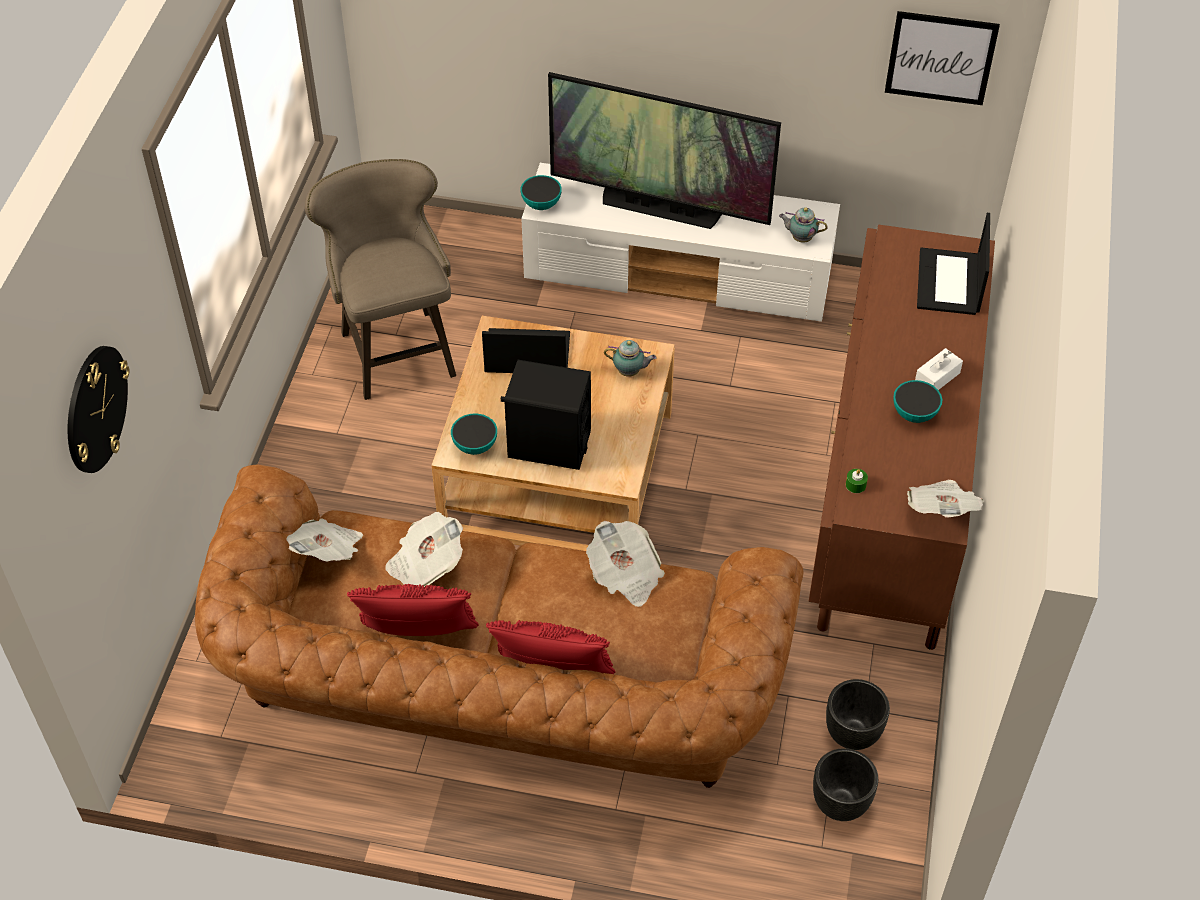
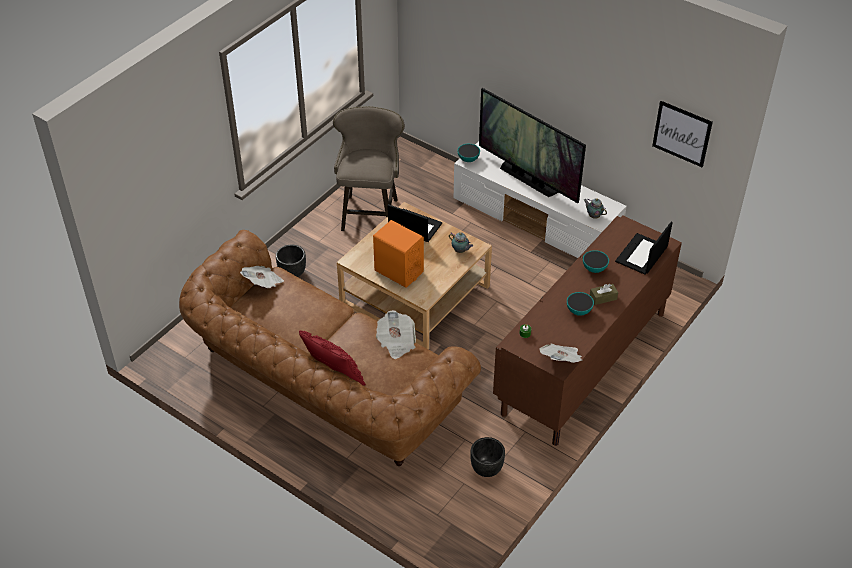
camera: 25 degrees right, 5 degrees down
wall clock [68,346,130,473] -> none
red pillow [347,584,479,636] -> none
newspaper [385,512,463,587] -> none
bowl [451,414,497,455] -> bowl moved to [583,250,609,273]
black speaker [501,360,591,470] -> orange speaker [373,220,424,288]
black planter [813,748,878,821] -> black planter moved to [276,245,306,277]
white tissue box [915,348,963,390] -> brown tissue box [590,284,618,305]

